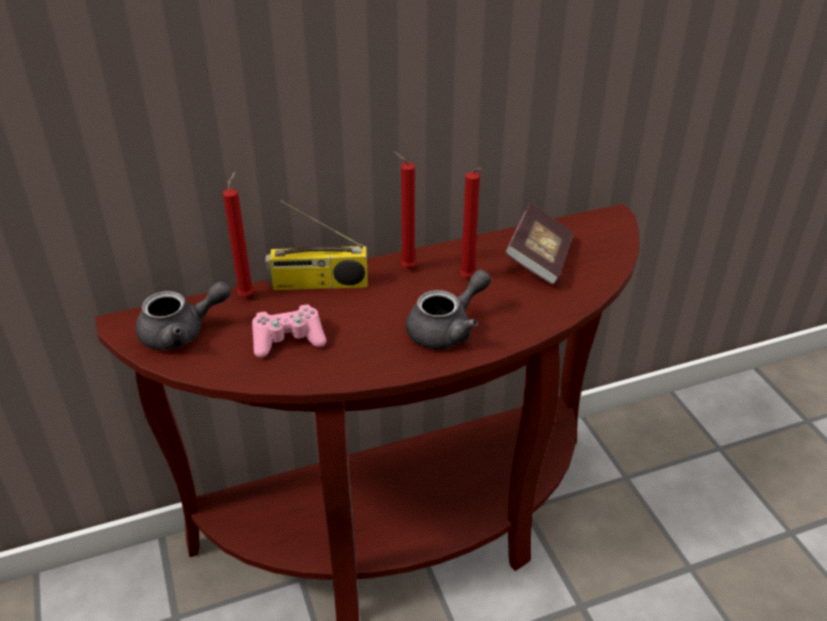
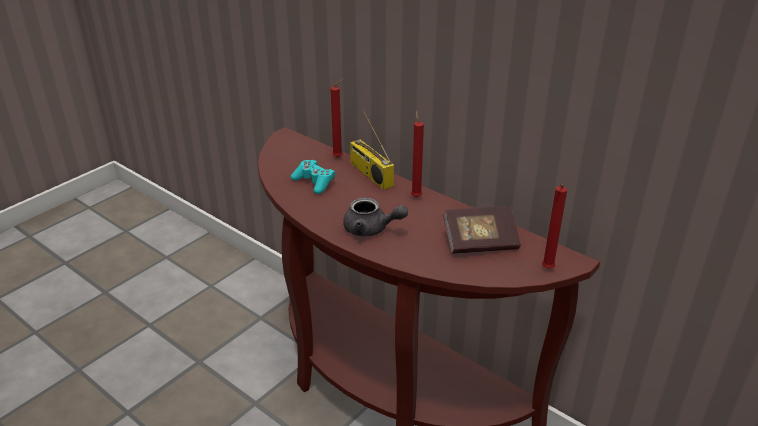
camera: 60 degrees right, 5 degrees down
grey teapot [136,281,231,350] -> none
pink game controller [252,304,327,358] -> turquoise game controller [291,160,335,194]
red candle [460,168,482,278] -> red candle moved to [542,184,567,269]

